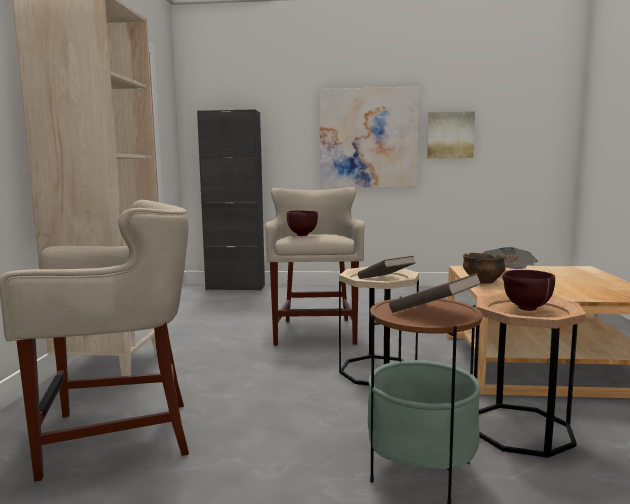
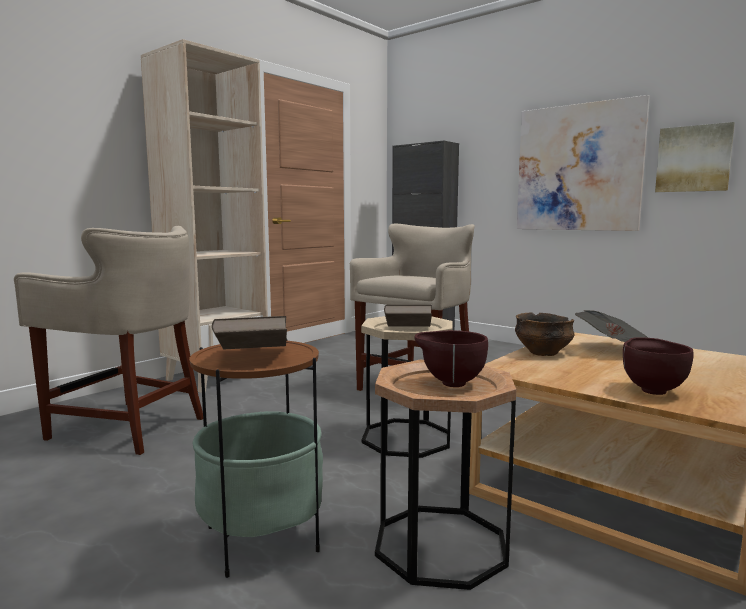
camera: 35 degrees right, 0 degrees up
brown bowl [287,210,318,236] -> brown bowl moved to [623,337,693,395]

